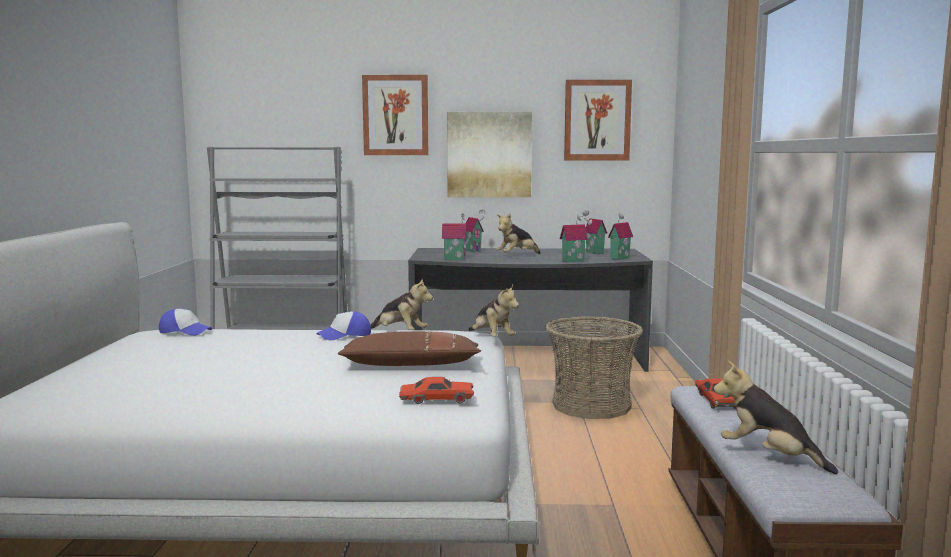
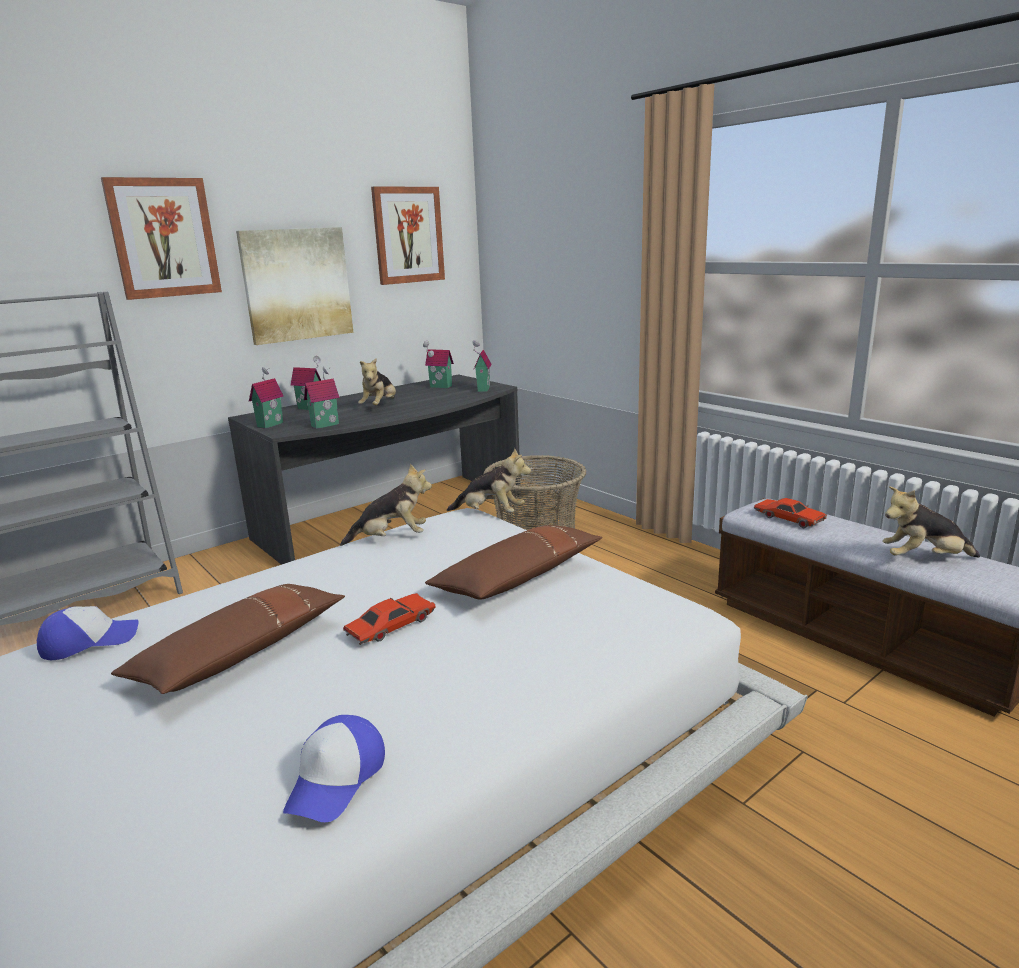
camera: 40 degrees left, 10 degrees up
cap [317,311,371,340] -> cap moved to [283,715,385,822]
red toy car [399,377,474,404] -> red toy car moved to [343,593,436,645]
toy house [560,215,588,262] -> toy house moved to [249,367,284,429]
none -> brown pillow [111,584,345,694]

